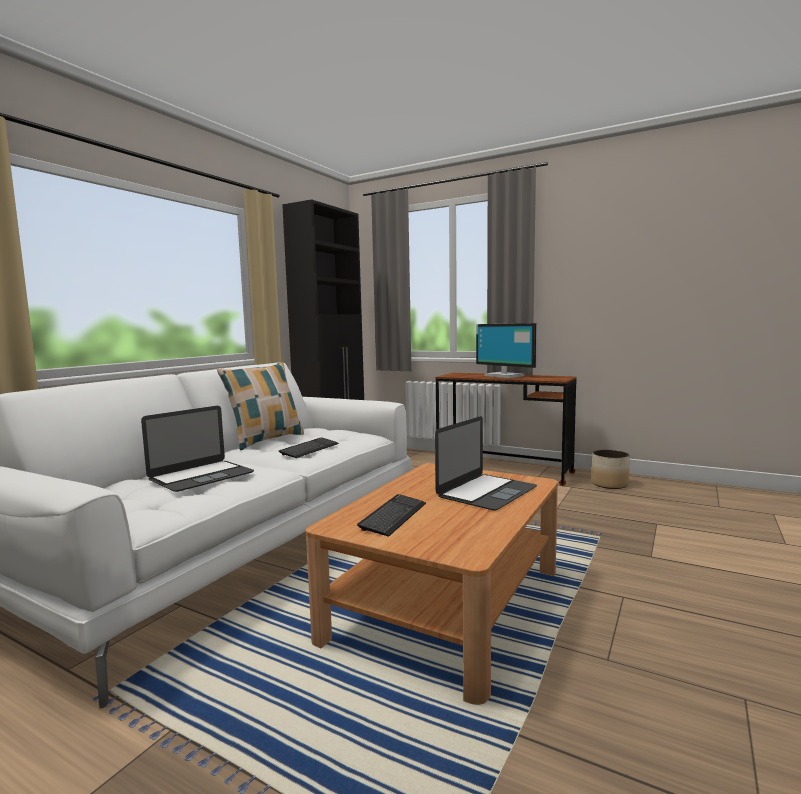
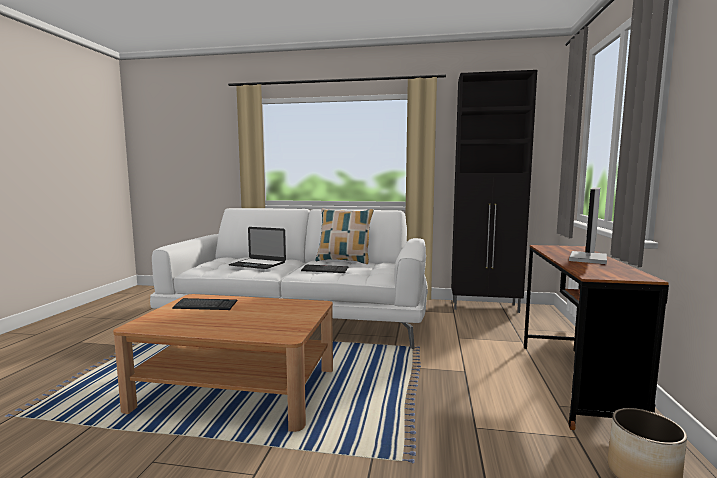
camera: 70 degrees right, 0 degrees up
laptop [435,416,537,511] -> none

